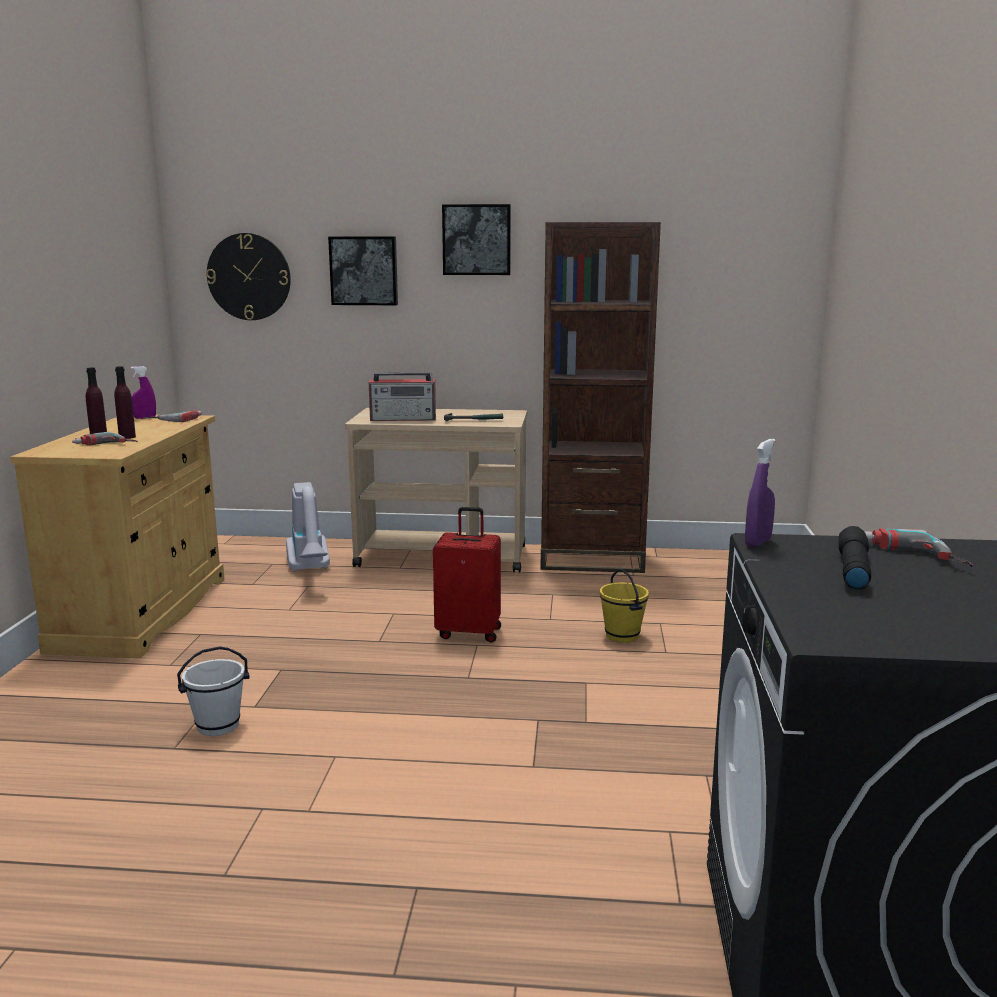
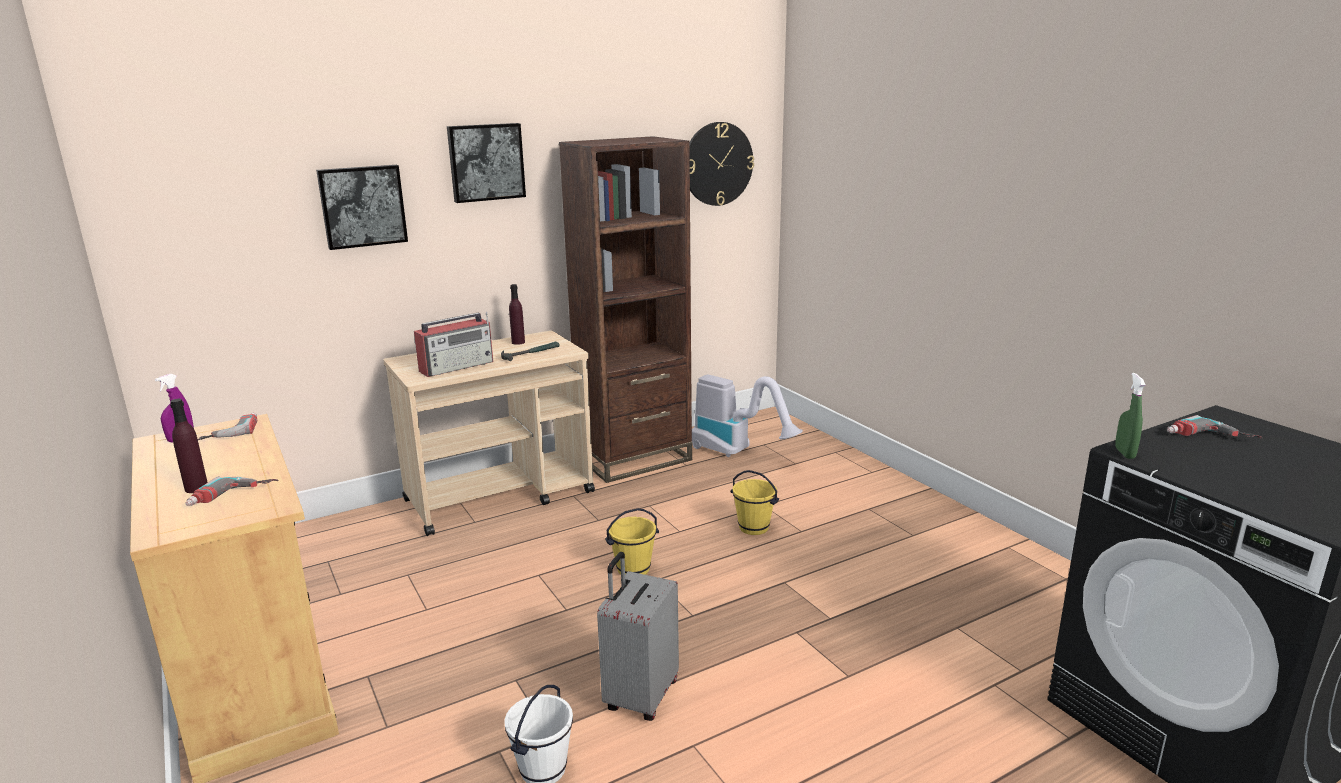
camera: 35 degrees left, 5 degrees up
purple bottle [114,366,136,439] -> purple bottle moved to [509,284,525,345]
wall clock [206,233,291,320] -> wall clock moved to [690,122,754,206]
vacuum cleaner [286,482,330,572] -> vacuum cleaner moved to [692,375,803,457]
red suitcase [433,507,501,642] -> yellow bucket [605,508,659,575]
purple spray bottle [745,439,776,547] -> green spray bottle [1115,373,1145,459]
black flashlight [838,526,871,589] -> none
none -> grey suitcase [597,552,679,721]

